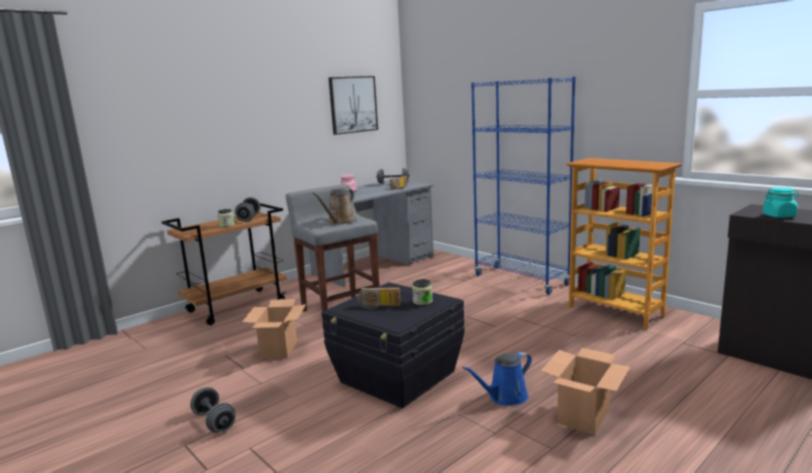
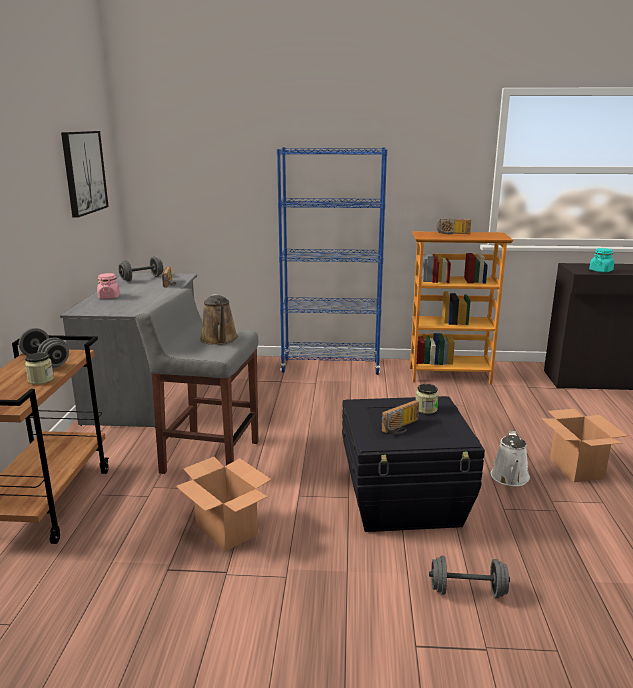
camera: 45 degrees left, 5 degrees up
grey dumbbell [190,387,236,433] -> grey dumbbell moved to [429,556,510,598]
blue watering can [463,352,532,406] -> white watering can [491,431,530,486]
none -> radio [437,219,471,234]

